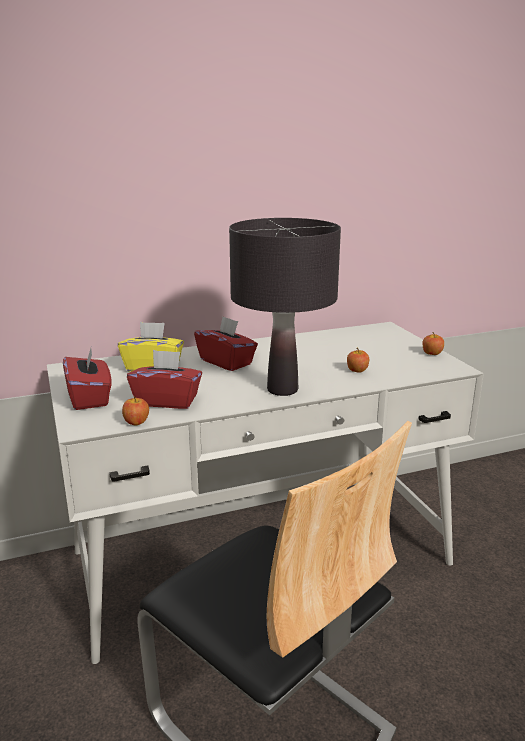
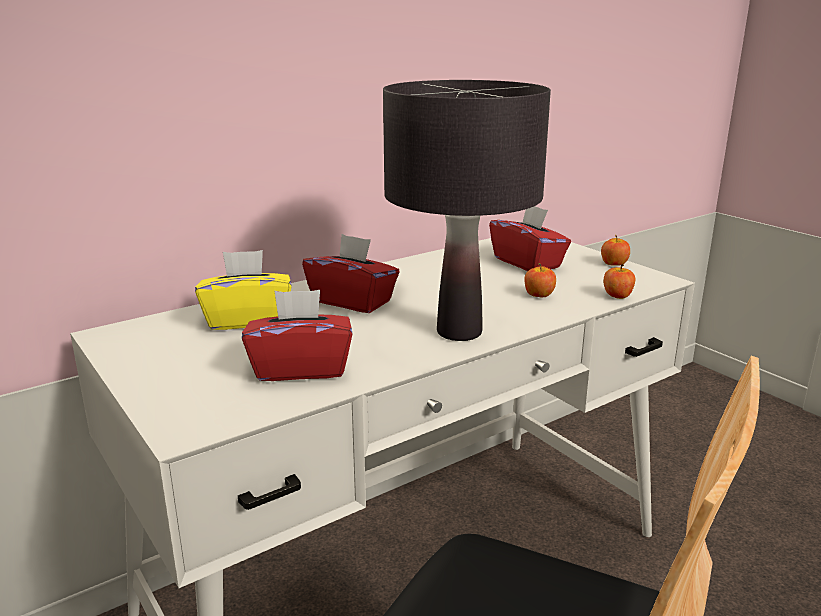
camera: 15 degrees left, 0 degrees up
red tissue box [63,345,112,410] -> red tissue box moved to [489,206,571,271]
apple [122,396,149,425] -> apple moved to [604,264,635,299]

